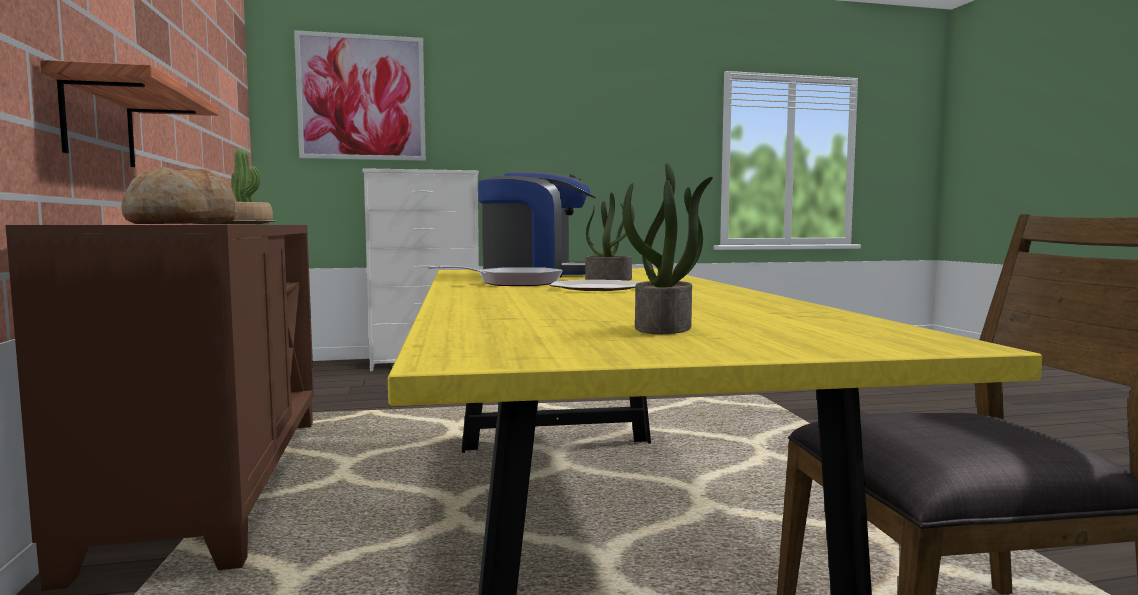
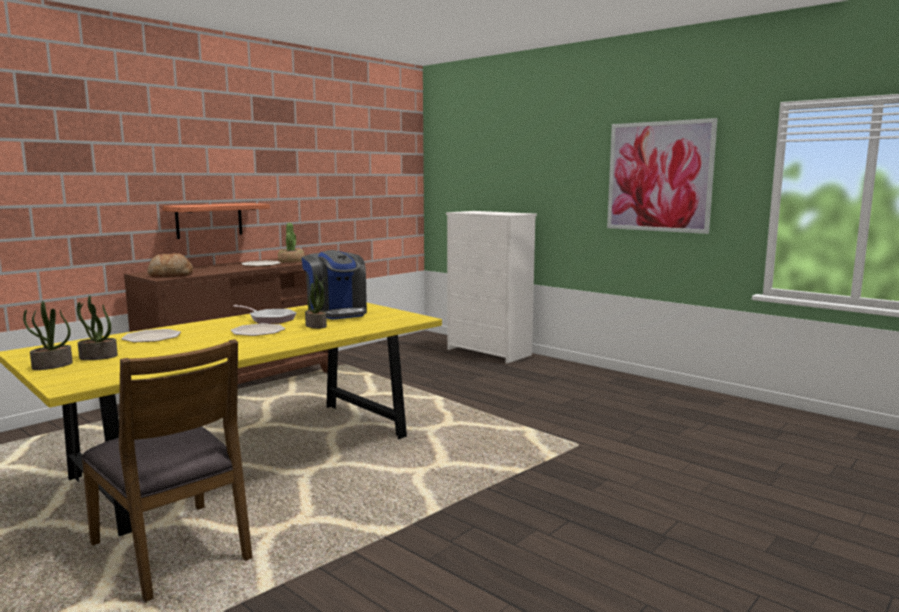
camera: 55 degrees right, 5 degrees up
picture [294,30,426,161] -> picture moved to [607,118,718,234]
none -> potted plant [23,301,73,370]
none -> plate [121,329,181,342]

